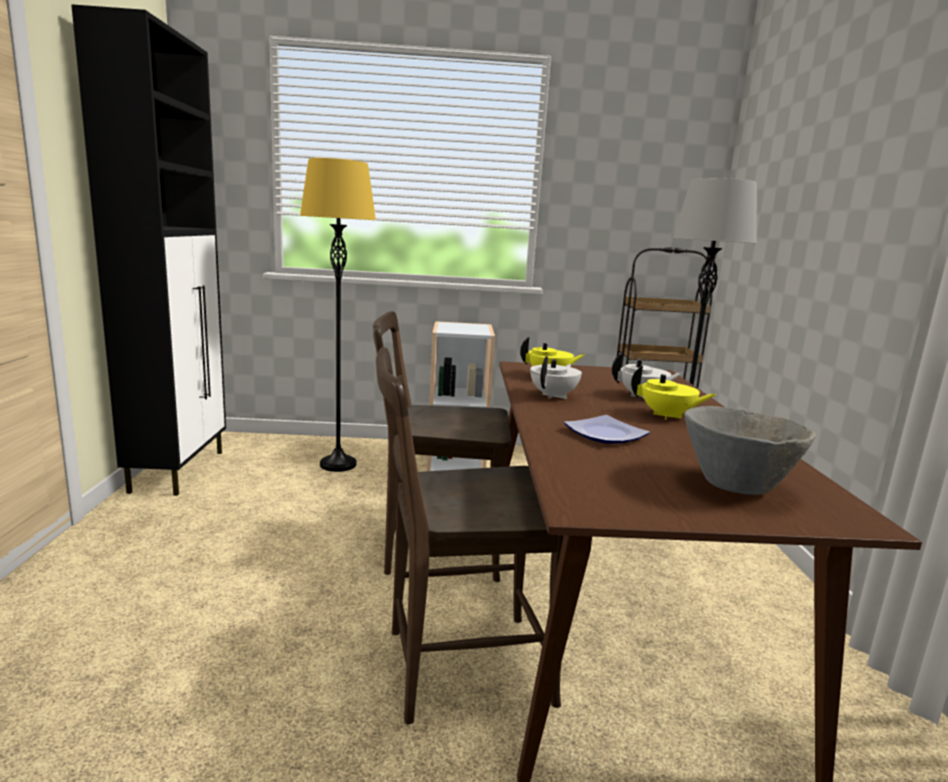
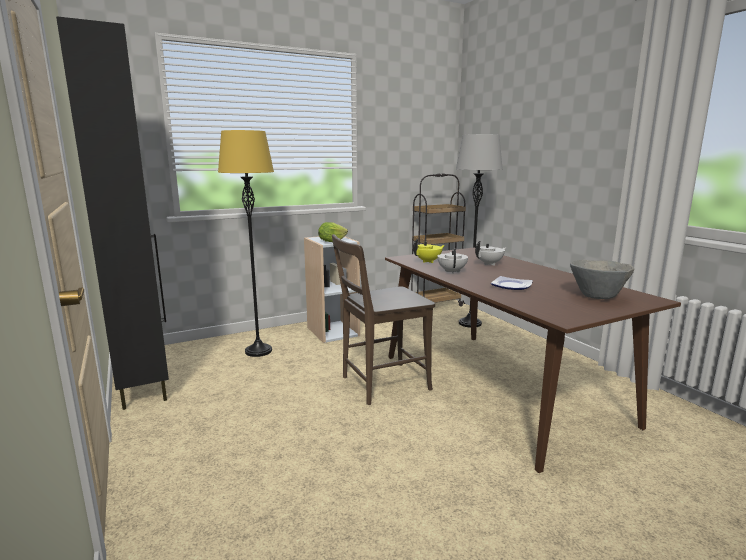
camera: 25 degrees left, 0 degrees up
brown chair [376,347,564,724] -> none
yellow teapot [631,366,717,420] -> none
none -> lettuce [318,222,348,242]

